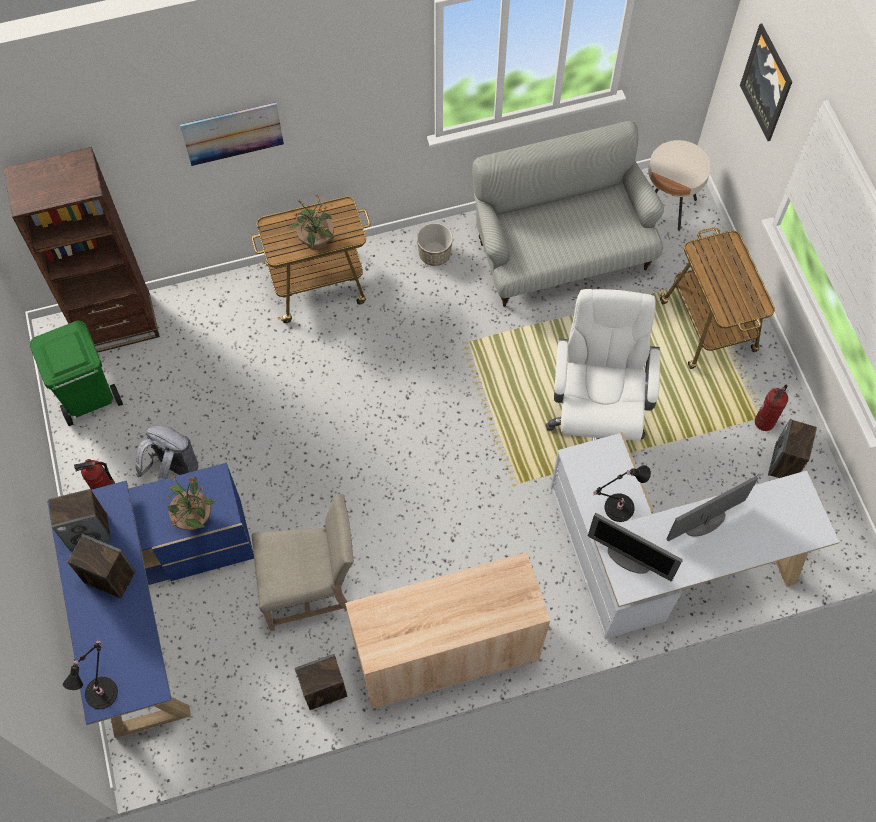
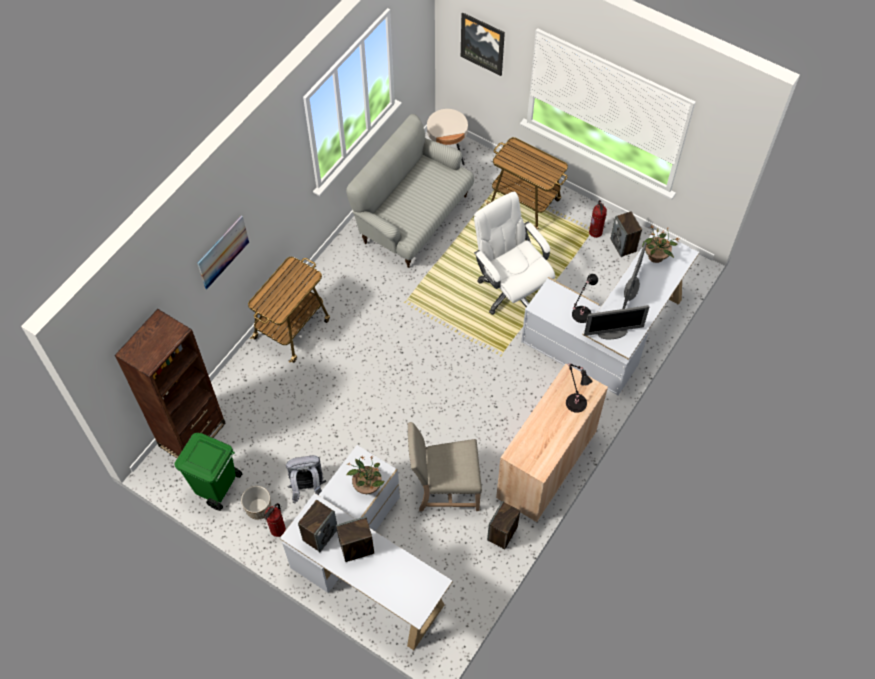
camera: 40 degrees left, 5 degrees down
blue desk [47,463,254,738] -> white desk [280,445,453,650]
black table lamp [63,639,118,709] -> black table lamp moved to [566,363,593,413]
beige chair [252,494,354,631] -> beige chair turned 135 degrees counterclockwise [407,422,482,511]
potted plant [290,194,334,250] -> potted plant moved to [642,225,680,263]
planter [417,223,453,266] -> planter moved to [241,486,271,519]

